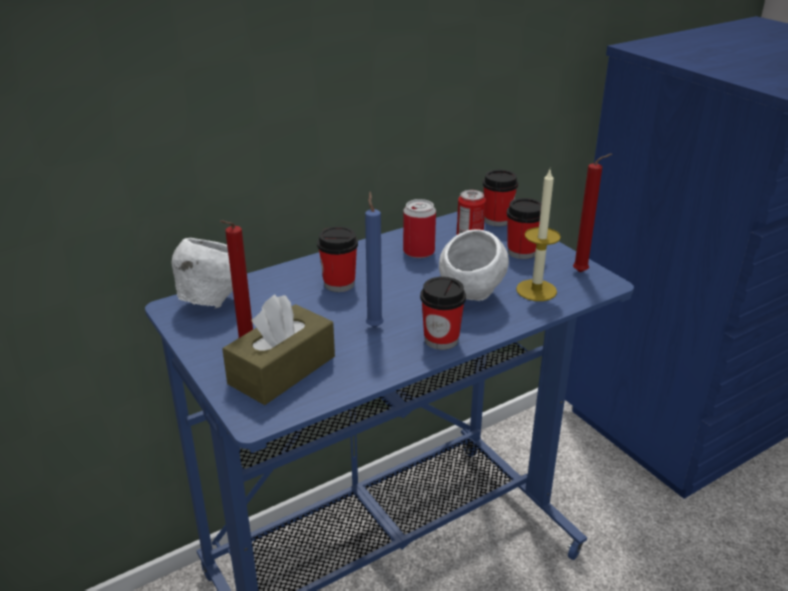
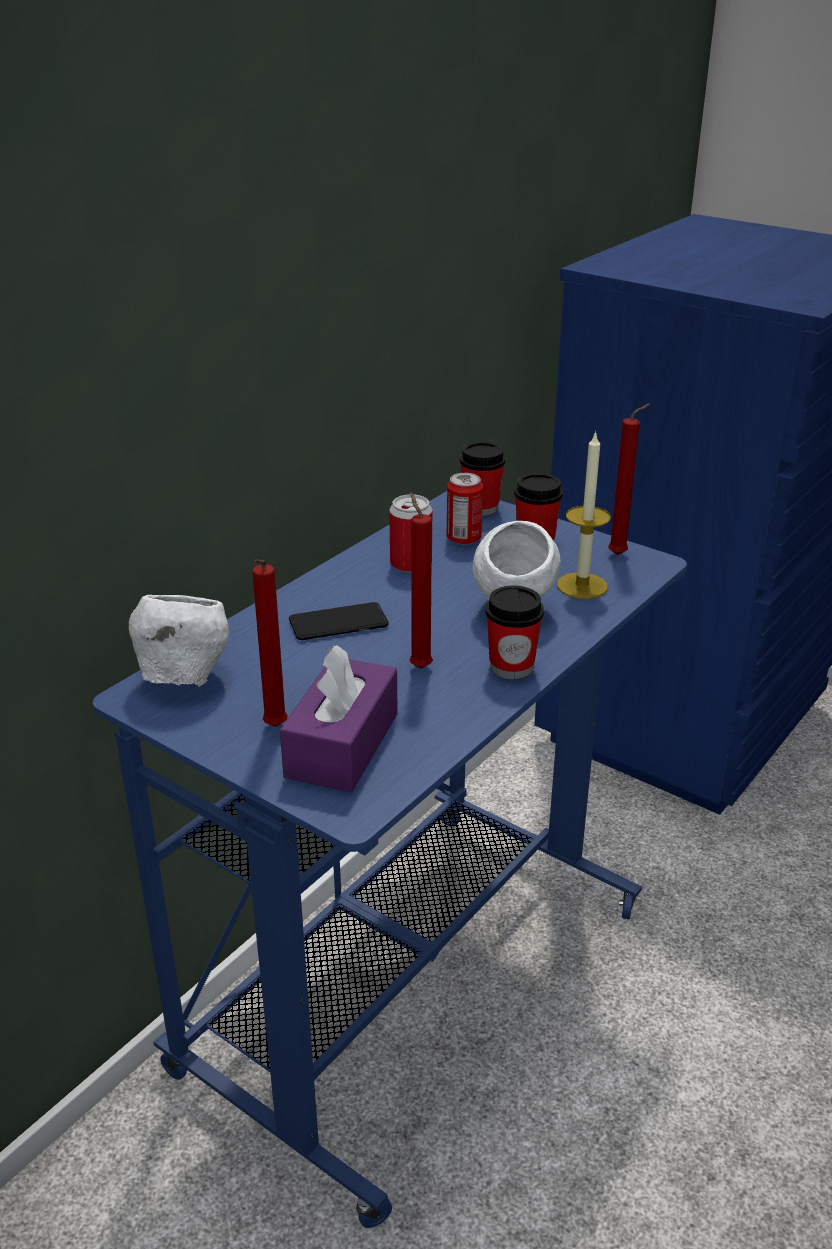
camera: 20 degrees left, 0 degrees up
brown tissue box [222,295,335,405] -> purple tissue box [280,645,398,792]
cup [317,226,358,292] -> phone [289,602,389,640]
blue candle [365,192,384,327] -> red candle [409,492,433,668]

